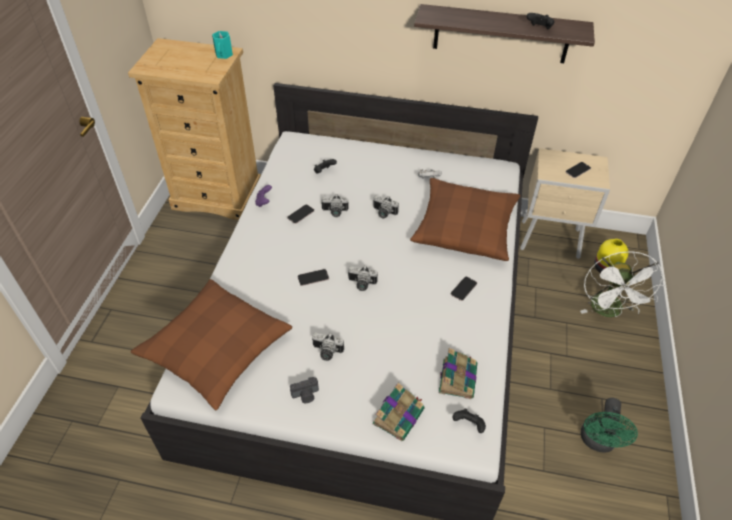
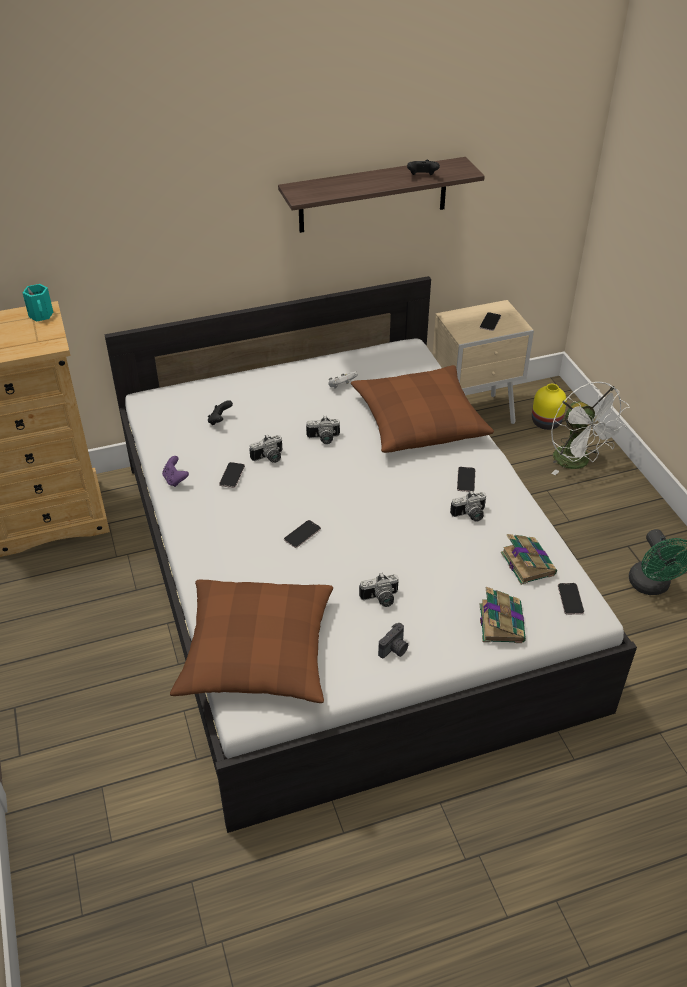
camera: 30 degrees left, 5 degrees down
camera [348,265,378,291] -> camera moved to [450,490,486,522]
black game controller [452,408,486,433] -> phone [558,583,584,615]

